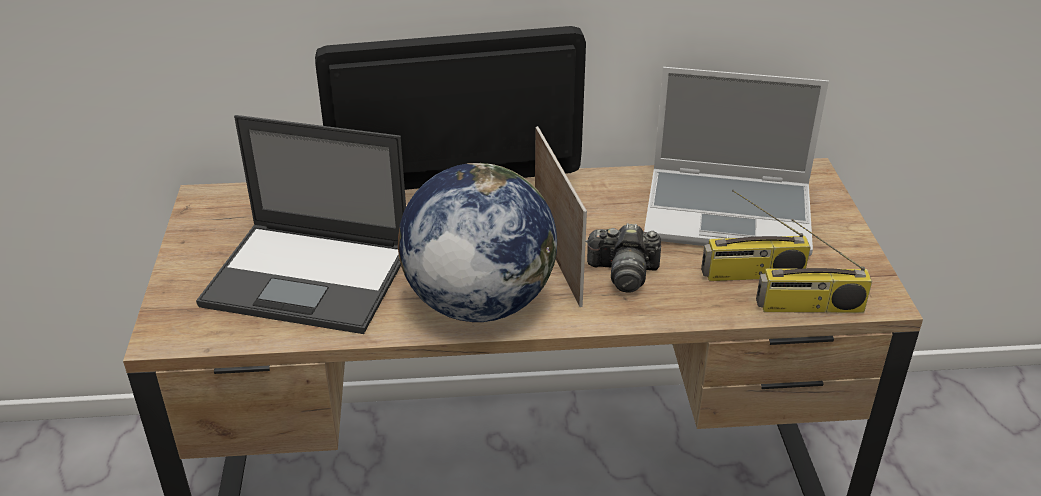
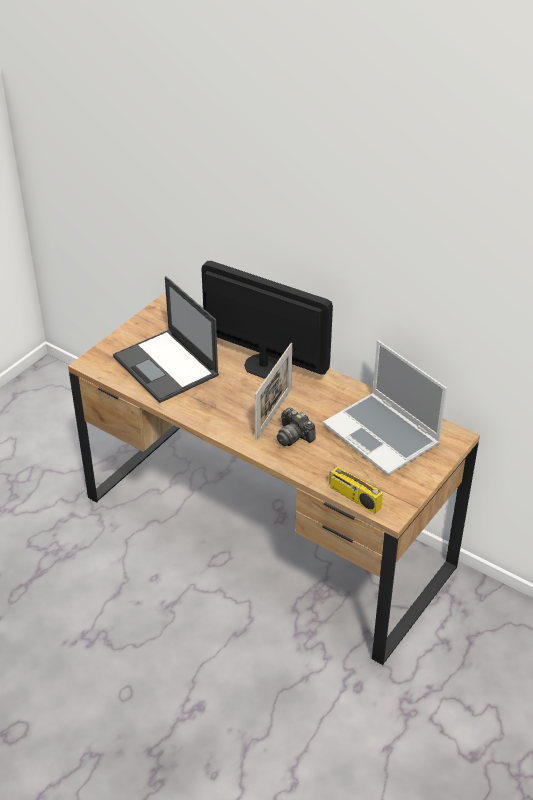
camera: 40 degrees right, 5 degrees up
globe [398,163,557,322] -> none
radio [701,190,811,281] -> none

